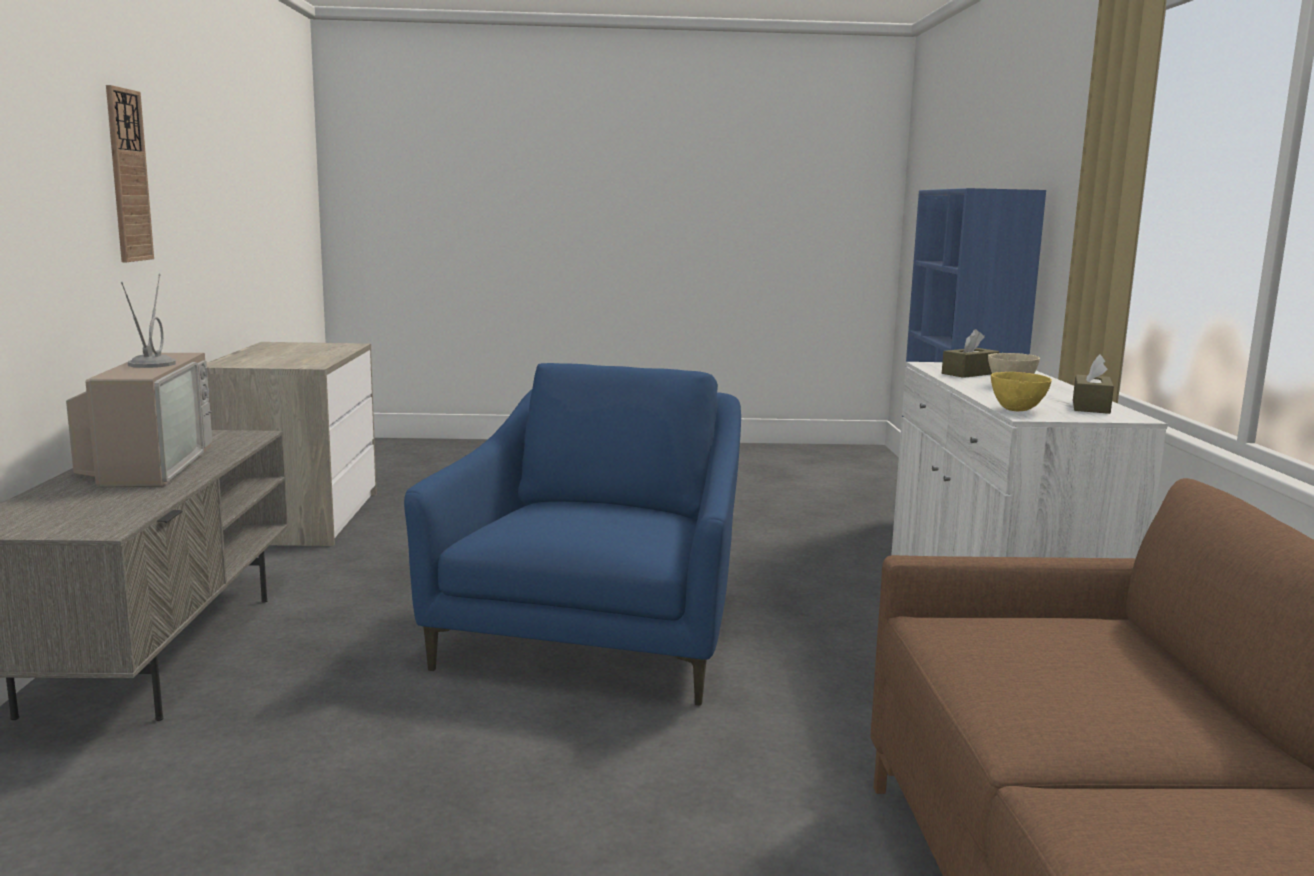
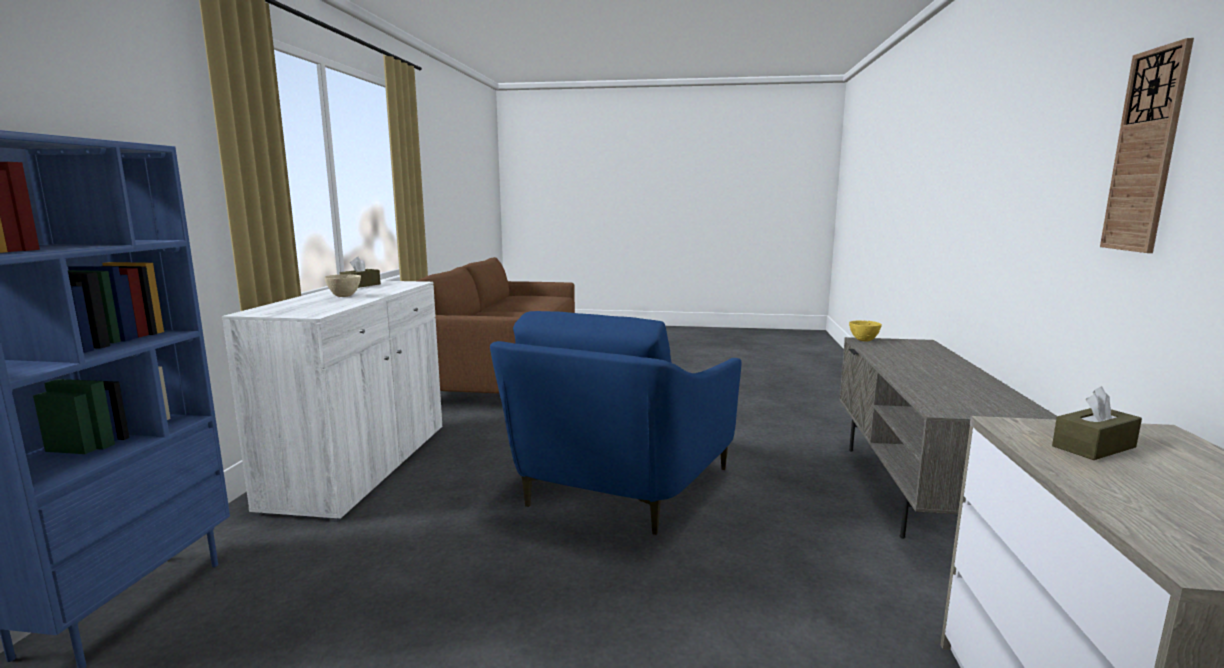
camera: 170 degrees left, 0 degrees up
television [66,273,212,488] -> none
brown tissue box [942,329,999,378] -> brown tissue box moved to [1052,386,1142,460]
yellow bowl [991,372,1052,411] -> yellow bowl moved to [849,320,882,342]

